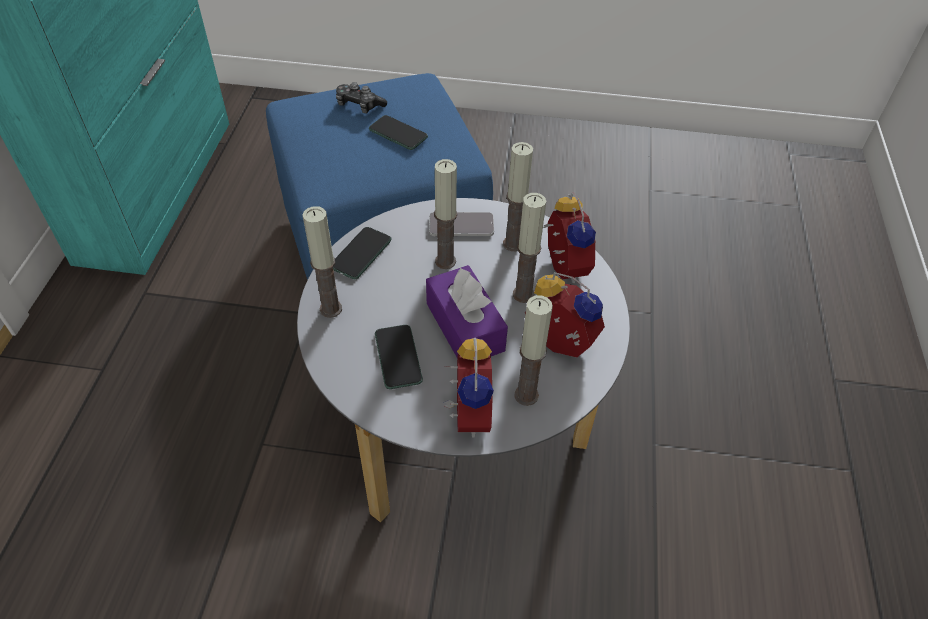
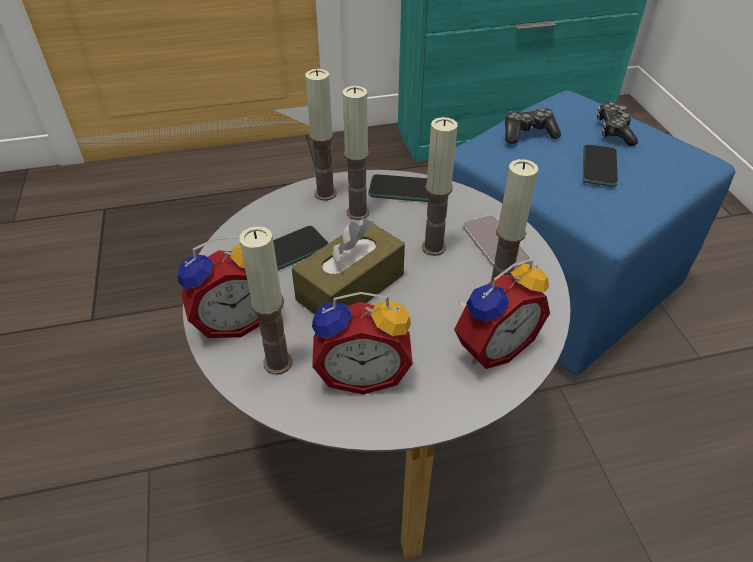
camera: 70 degrees right, 5 degrees down
purple tissue box [426,265,508,357] -> brown tissue box [292,218,405,315]
candle [513,193,546,303] -> candle moved to [342,86,369,220]
alarm clock [525,272,605,357] -> alarm clock turned 75 degrees clockwise [312,292,413,395]
none -> game controller [505,108,561,144]

